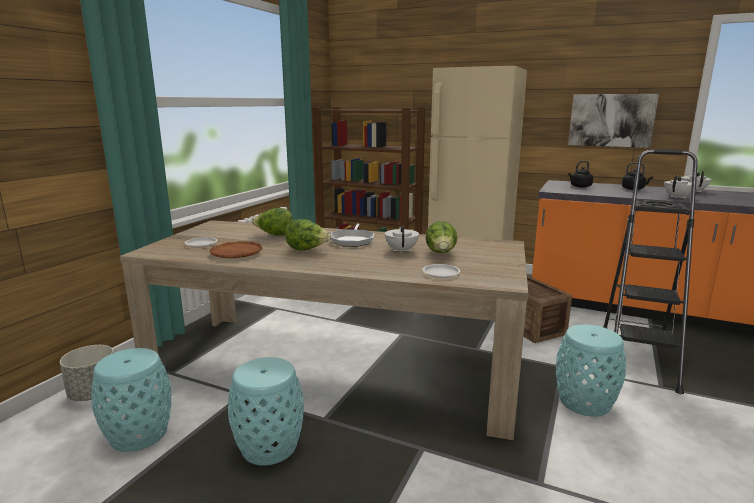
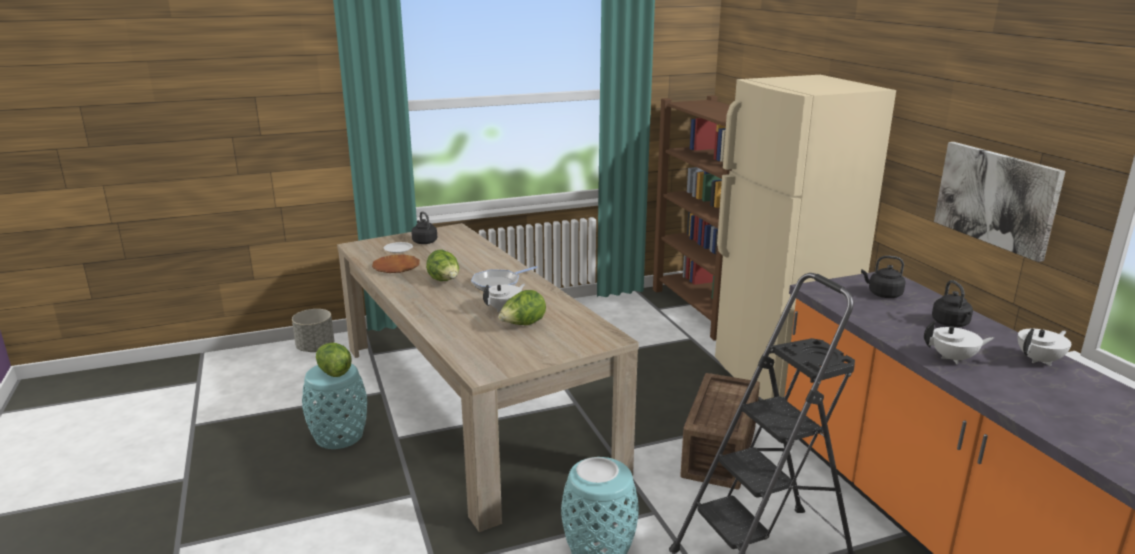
camera: 45 degrees right, 5 degrees up
turquoise stool [91,348,171,452] -> none
lettuce [252,208,293,236] -> lettuce moved to [316,343,352,377]
white plate [422,264,460,278] -> white plate moved to [576,457,619,483]
none -> black kettle [411,211,437,244]

